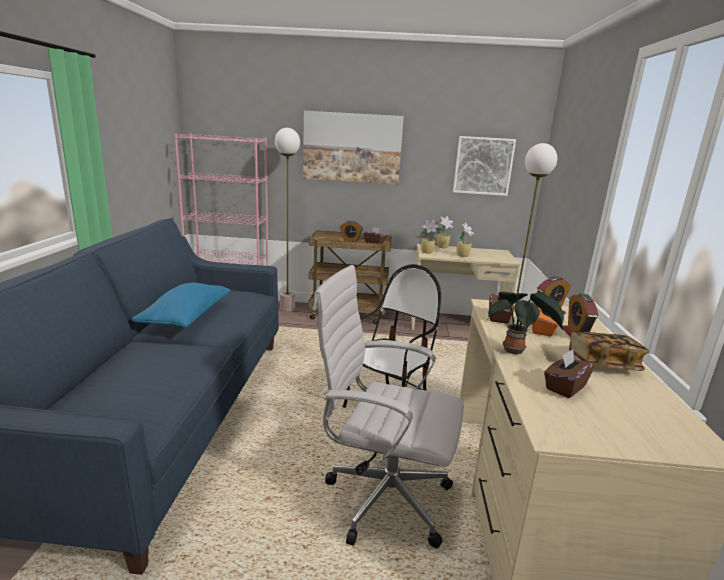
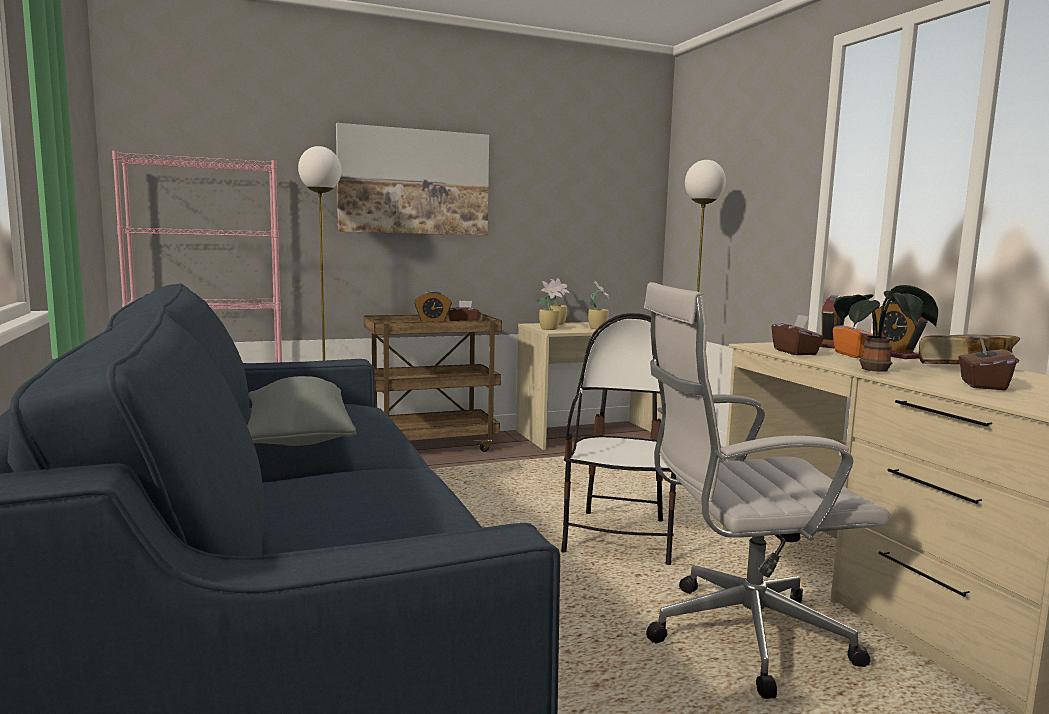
camera: 25 degrees left, 10 degrees down
blue pillow [131,283,230,328] -> grey pillow [247,376,356,446]
picture [453,136,516,196] -> none

